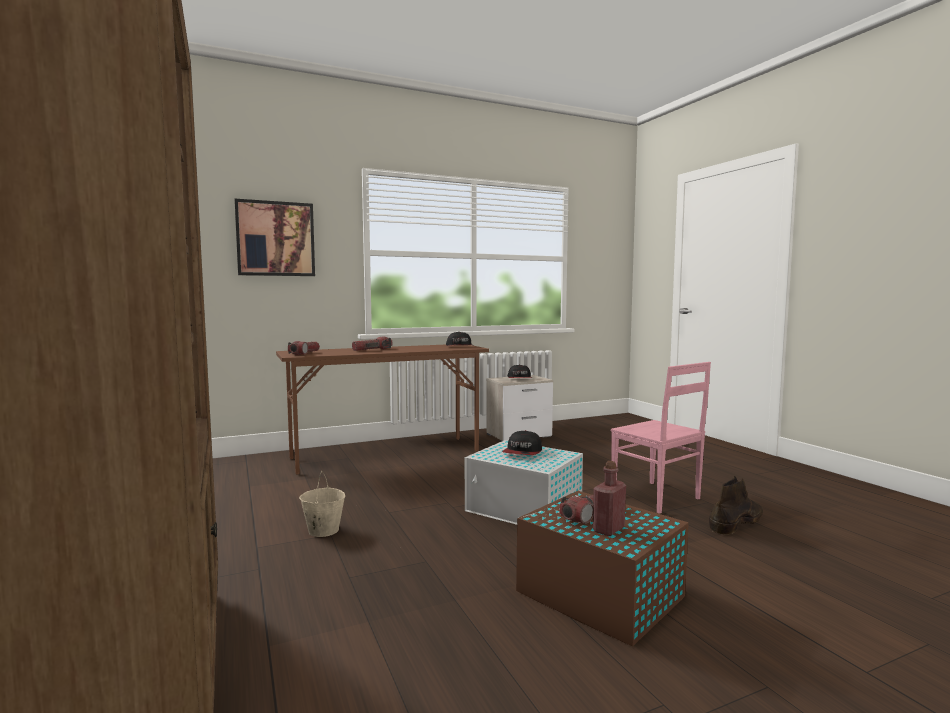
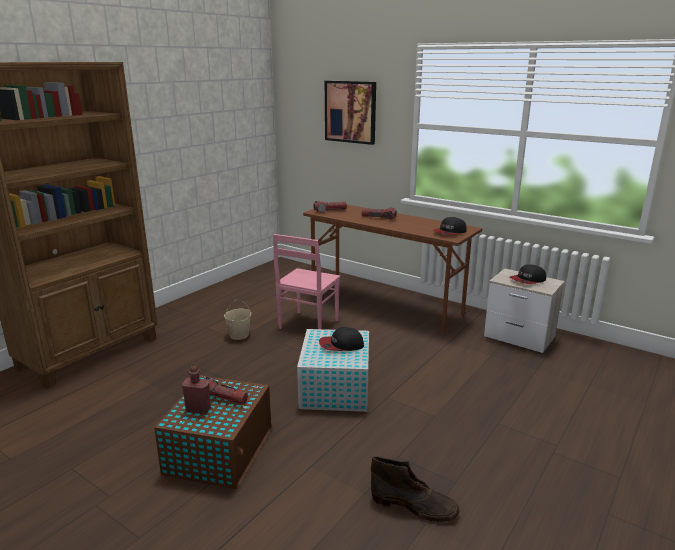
camera: 60 degrees right, 15 degrees up
pink chair [611,362,711,514] -> pink chair moved to [273,234,340,329]

